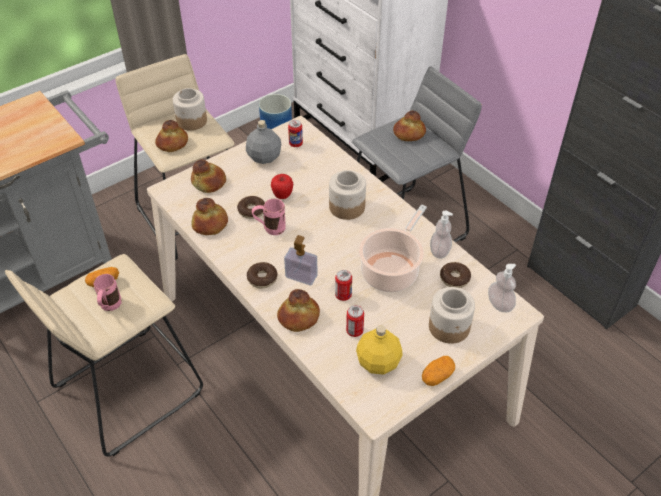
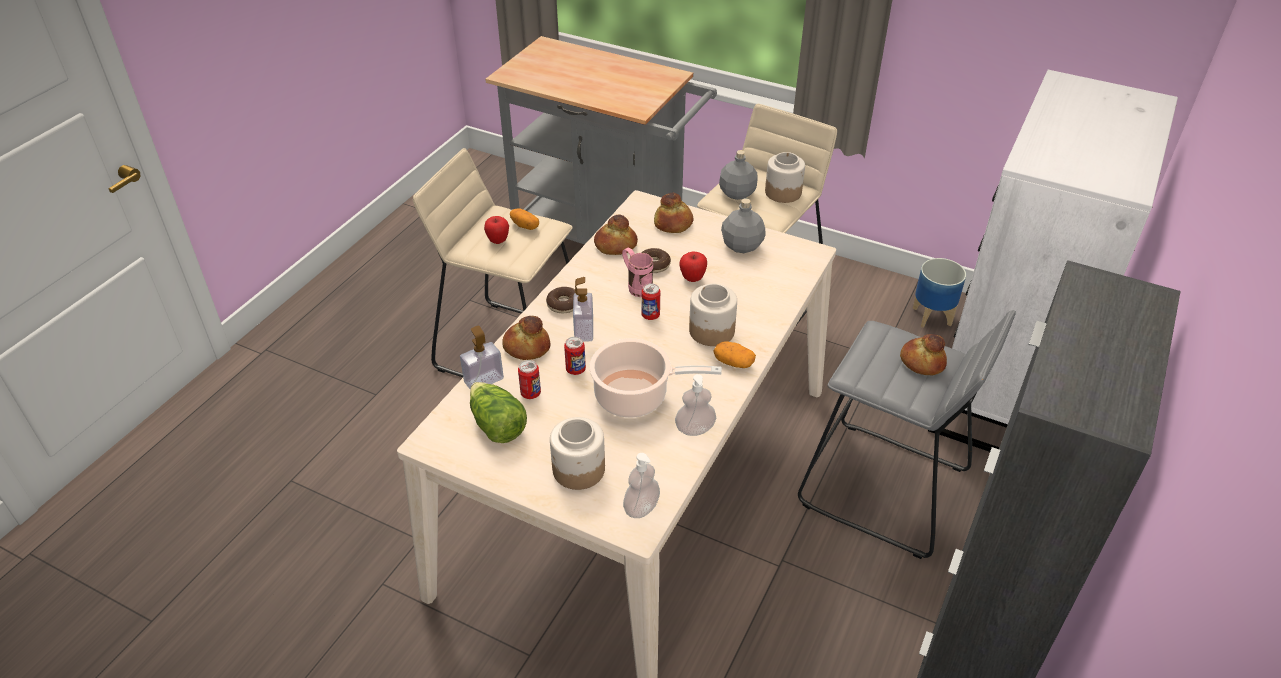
camera: 65 degrees right, 5 degrees down
pink mug [93,274,122,311] -> apple [484,216,509,244]
bread [155,120,188,152] -> grey bottle [719,150,758,200]
can [288,120,303,147] -> can moved to [641,283,660,320]
yellow bottle [356,325,403,375] -> lettuce [470,382,527,443]
potato [422,356,455,386] -> potato moved to [713,341,756,368]
donut [440,262,471,288] -> none
none -> soap dispenser [460,326,504,389]

